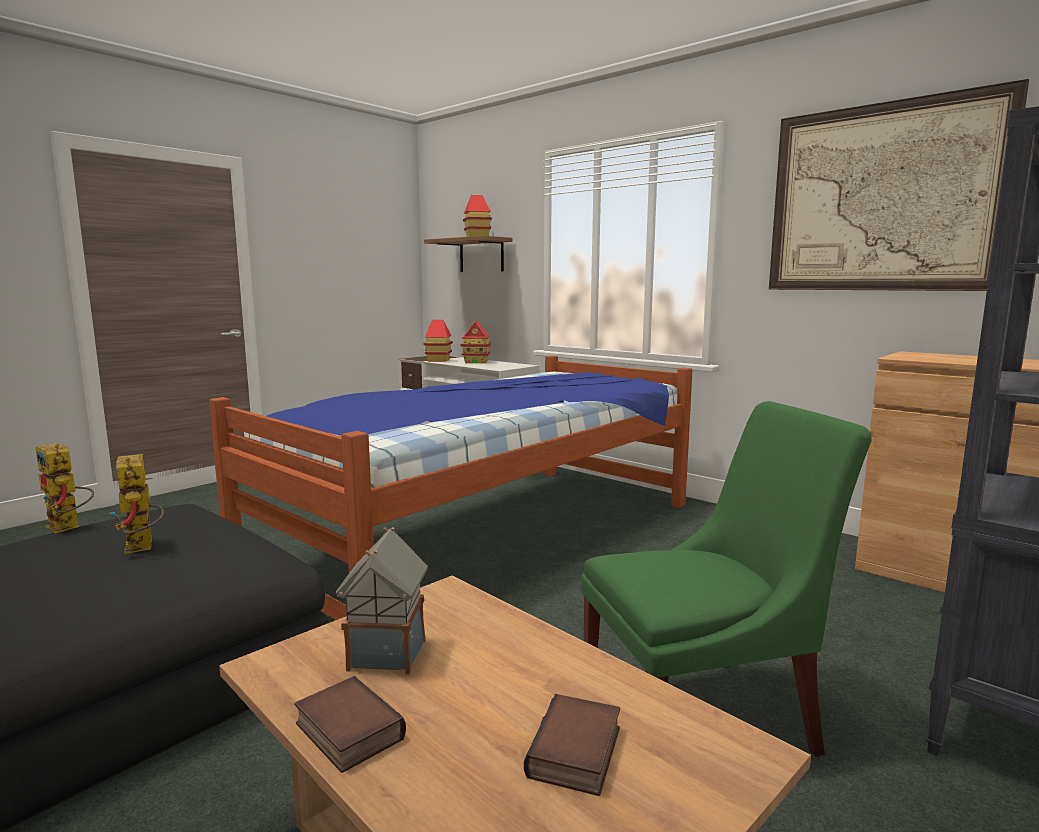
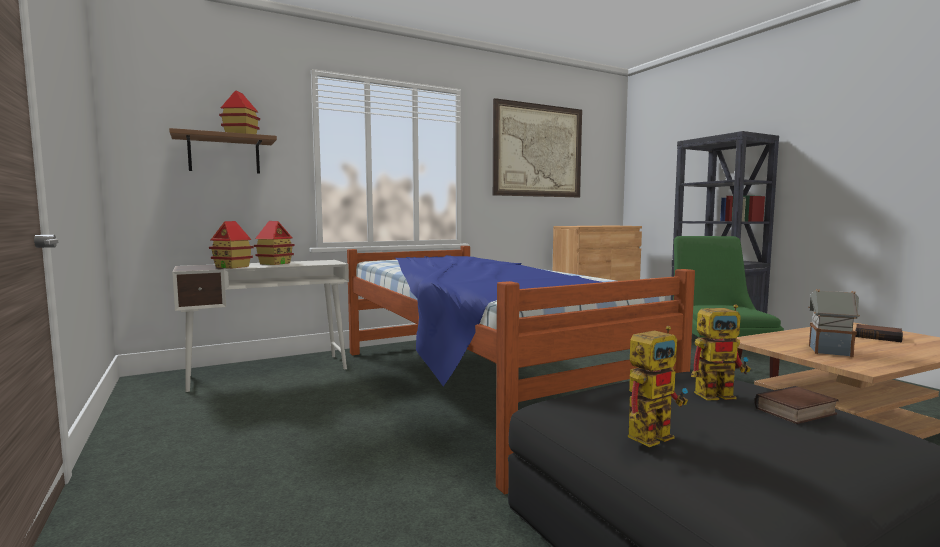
camera: 70 degrees left, 5 degrees down
book [295,676,406,773] -> book moved to [755,386,838,424]

